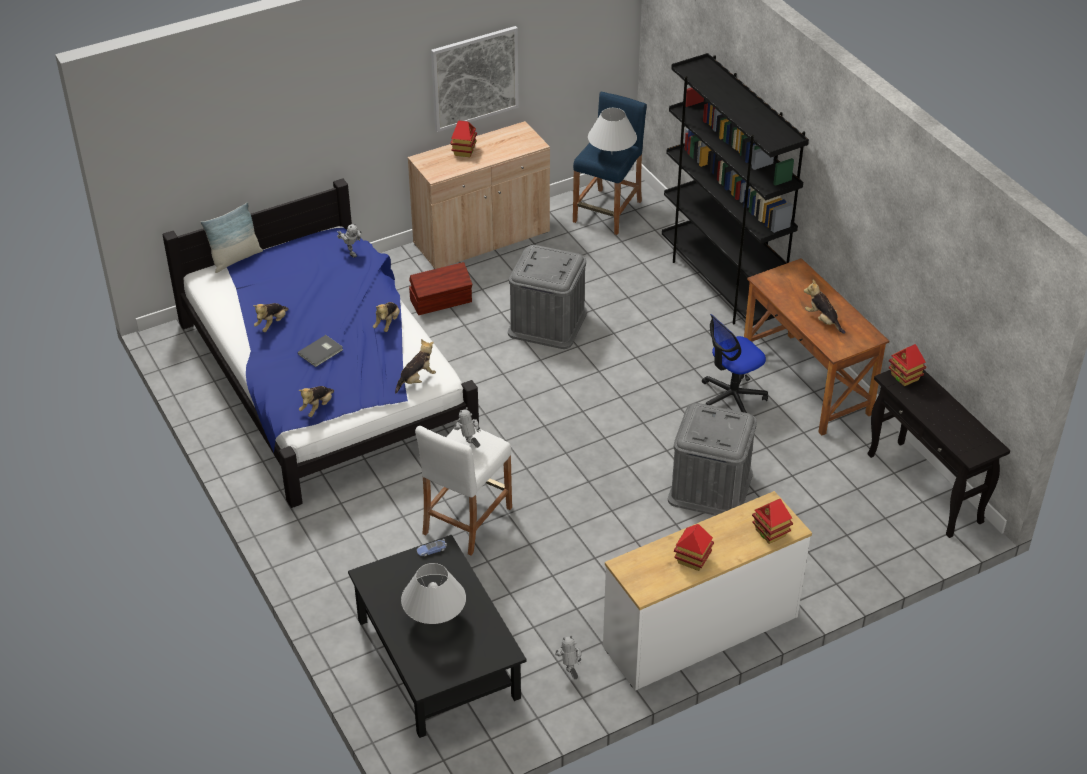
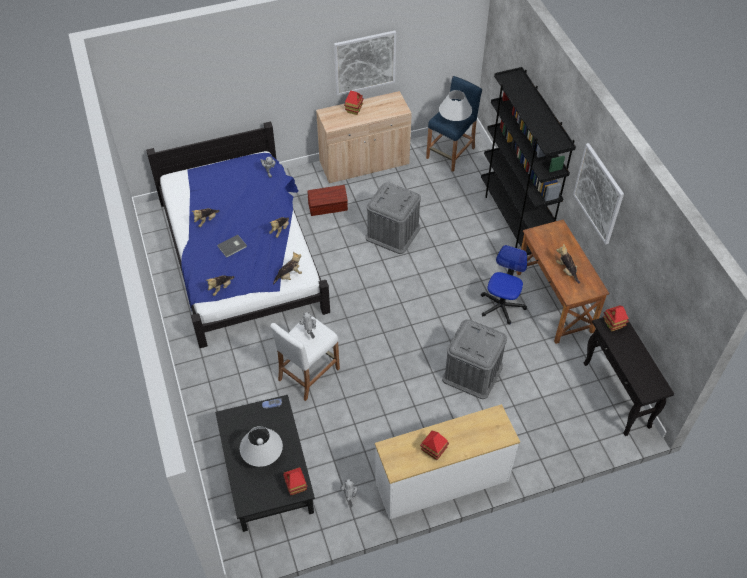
camera: 10 degrees right, 10 degrees up
pillow [200,202,263,273] -> none
office chair [702,314,768,413] -> office chair turned 135 degrees clockwise [481,245,527,324]
toy house [752,499,793,544] -> toy house moved to [283,467,307,495]
none -> picture [573,143,624,245]

